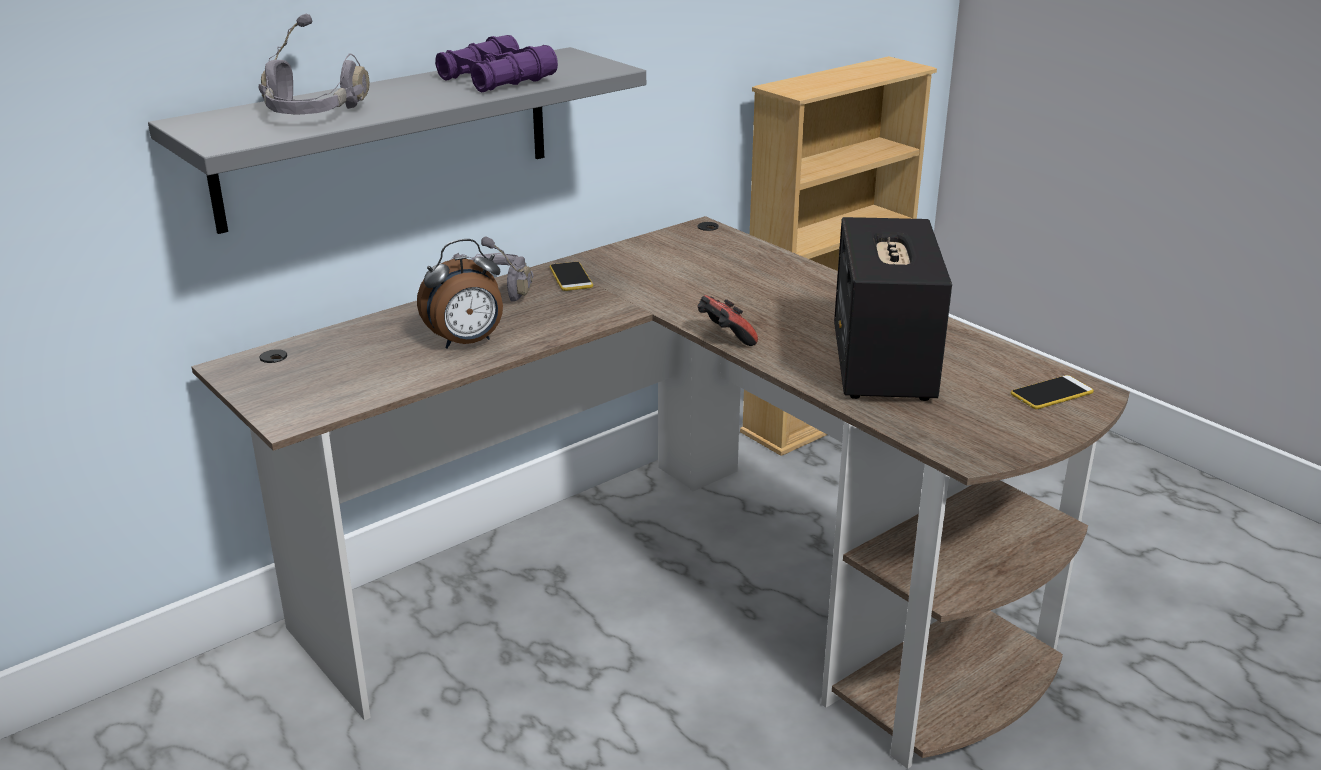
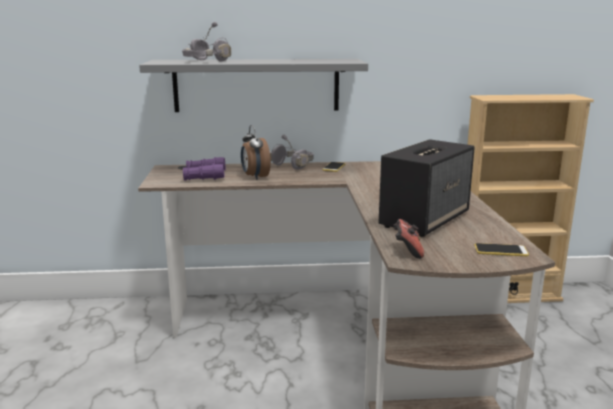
camera: 35 degrees right, 10 degrees down
alarm clock [417,239,503,349] -> alarm clock turned 60 degrees clockwise [241,125,271,180]
purple binoculars [435,35,558,92] -> purple binoculars moved to [183,157,226,181]
game controller [697,295,758,346] -> game controller moved to [393,219,424,259]

